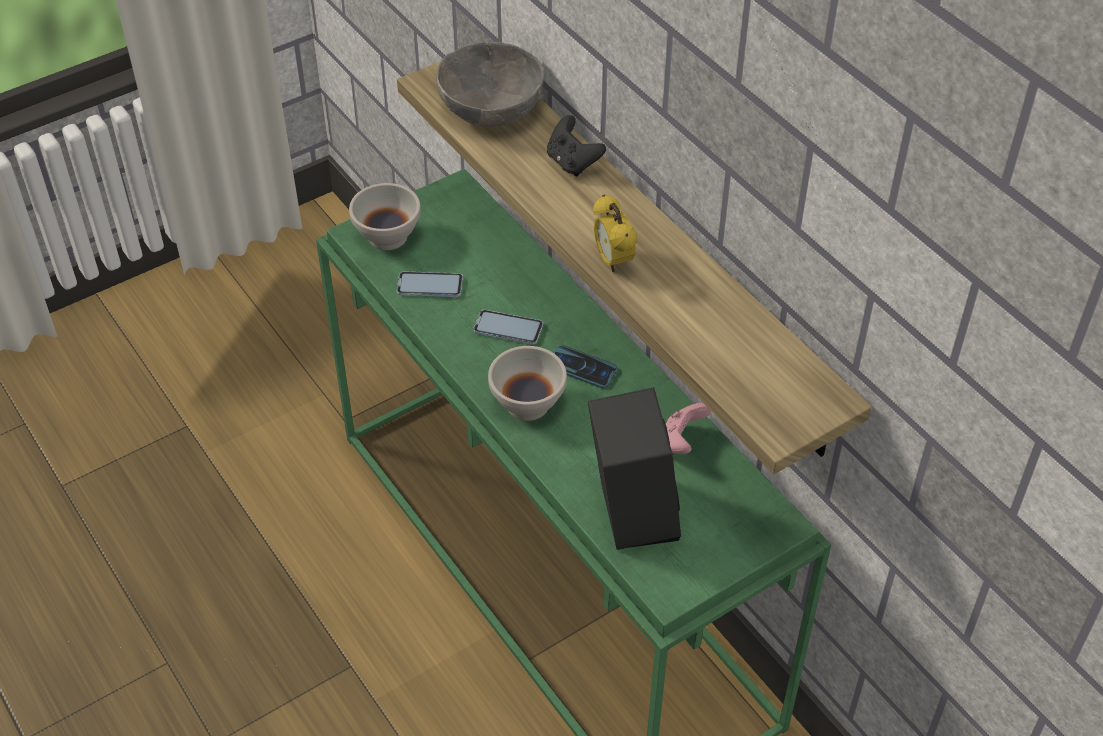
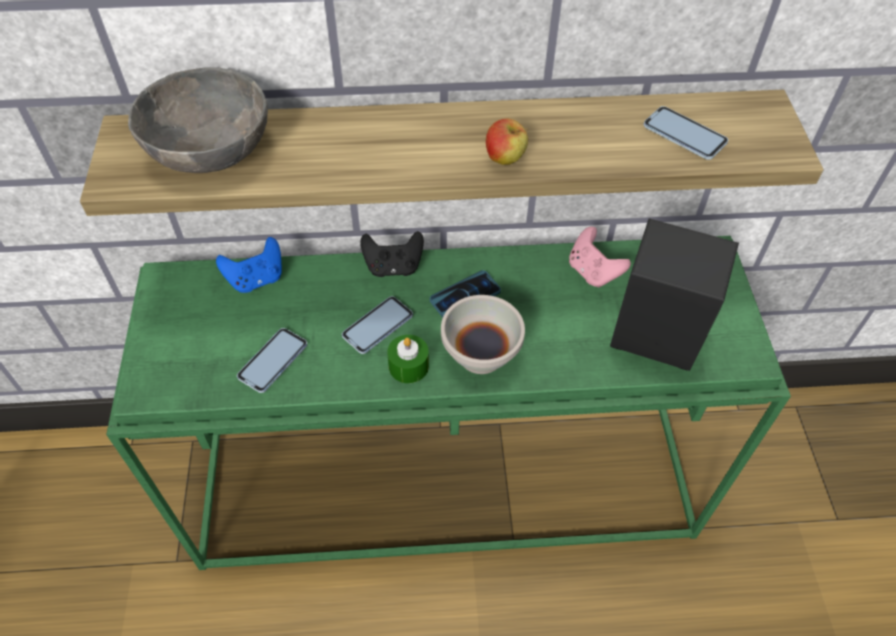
camera: 60 degrees left, 5 degrees up
white bowl [349,183,421,250] -> none
black game controller [547,115,606,176] -> black game controller moved to [360,231,424,277]
alarm clock [593,195,637,273] -> apple [486,118,528,165]
none -> blue game controller [216,237,282,293]
none -> green candle [387,335,429,383]
none -> phone [643,106,728,160]

